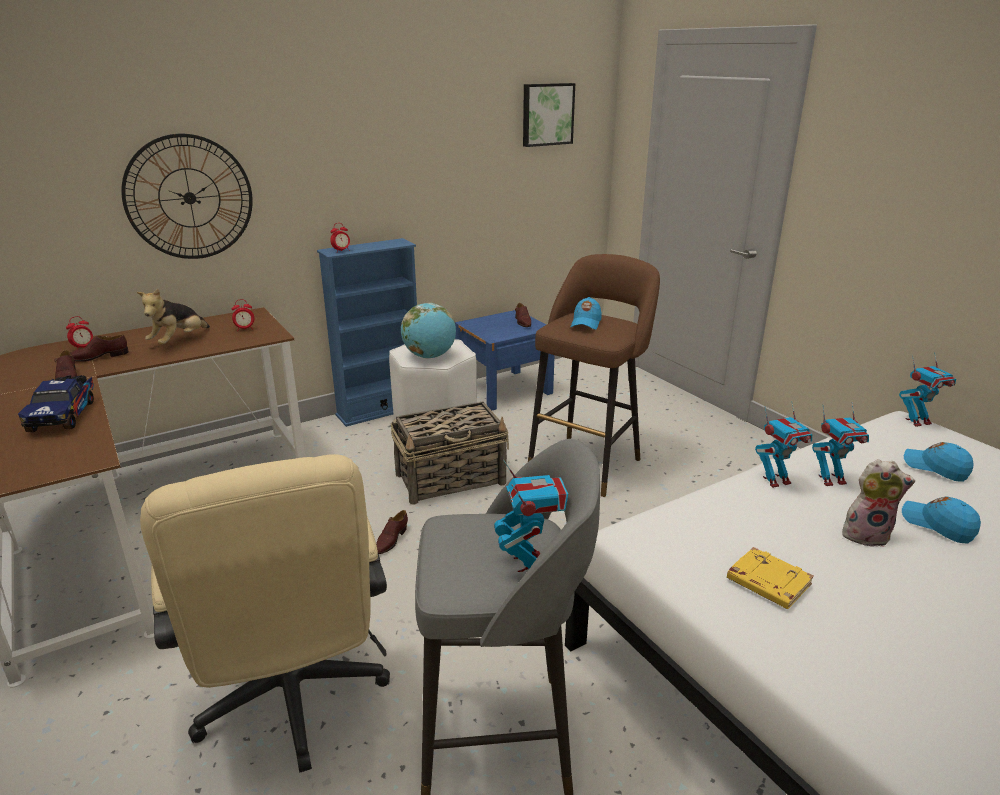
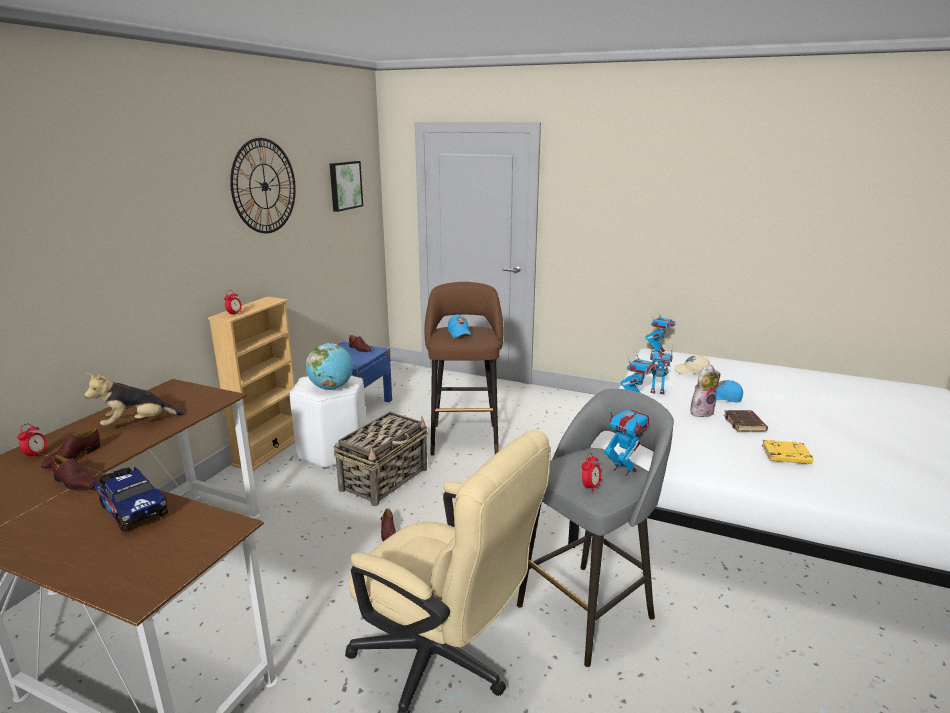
camera: 35 degrees left, 5 degrees down
wall clock [121,134,253,259] -> wall clock moved to [230,138,296,233]
plush toy [137,289,210,345] -> plush toy turned 75 degrees clockwise [84,373,185,426]
alarm clock [232,299,254,330] -> alarm clock moved to [582,453,601,493]
blue bookcase [317,238,417,427] -> beige bookcase [208,297,295,471]
yellow book [727,547,814,609] -> yellow book moved to [762,440,813,464]
toy robot [812,402,869,486] -> toy robot turned 60 degrees clockwise [650,343,673,394]
blue cap [904,442,973,481] -> beige cap [674,355,710,374]
none -> brown book [724,410,768,432]

